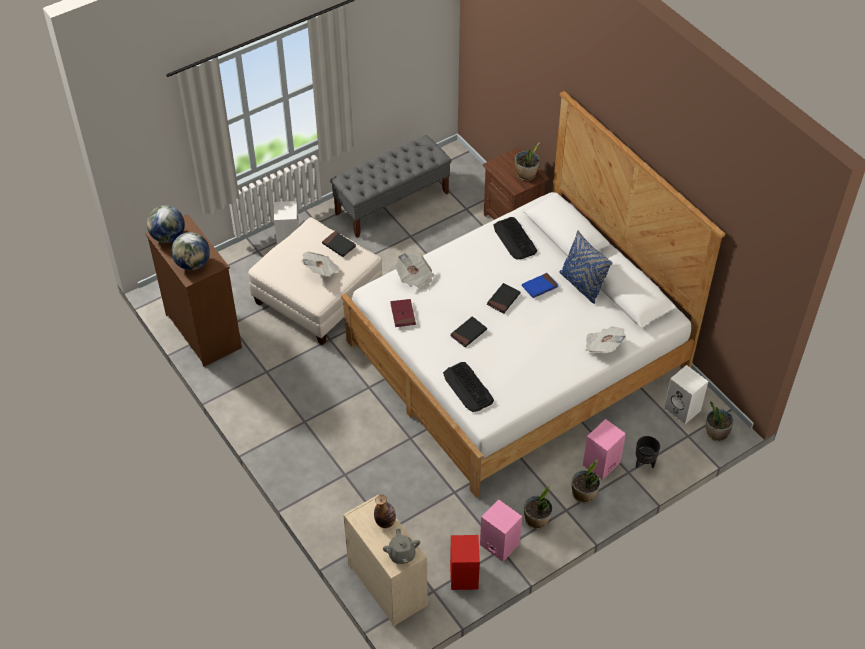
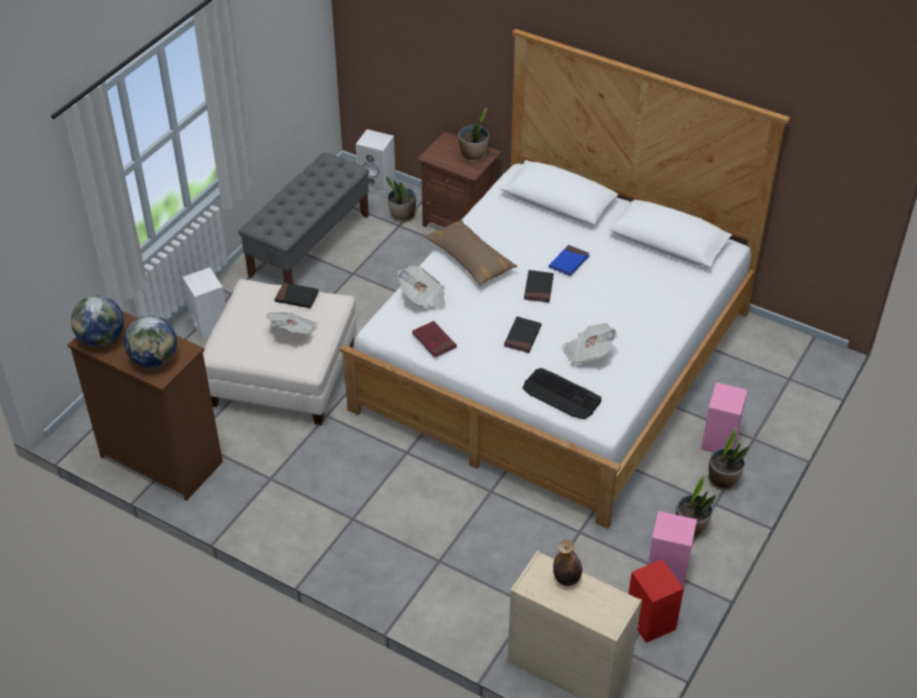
camera: 25 degrees left, 5 degrees down
grey teapot [383,529,420,564] -> none
keyboard [494,217,537,260] -> none
blue pillow [559,231,613,304] -> none
newspaper [585,327,626,353] -> newspaper moved to [562,323,617,365]
black planter [636,436,660,468] -> none
white speaker [664,365,708,424] -> white speaker moved to [356,129,395,193]
potted plant [706,401,734,442] -> potted plant moved to [386,176,416,222]
none -> brown pillow [424,219,518,286]

